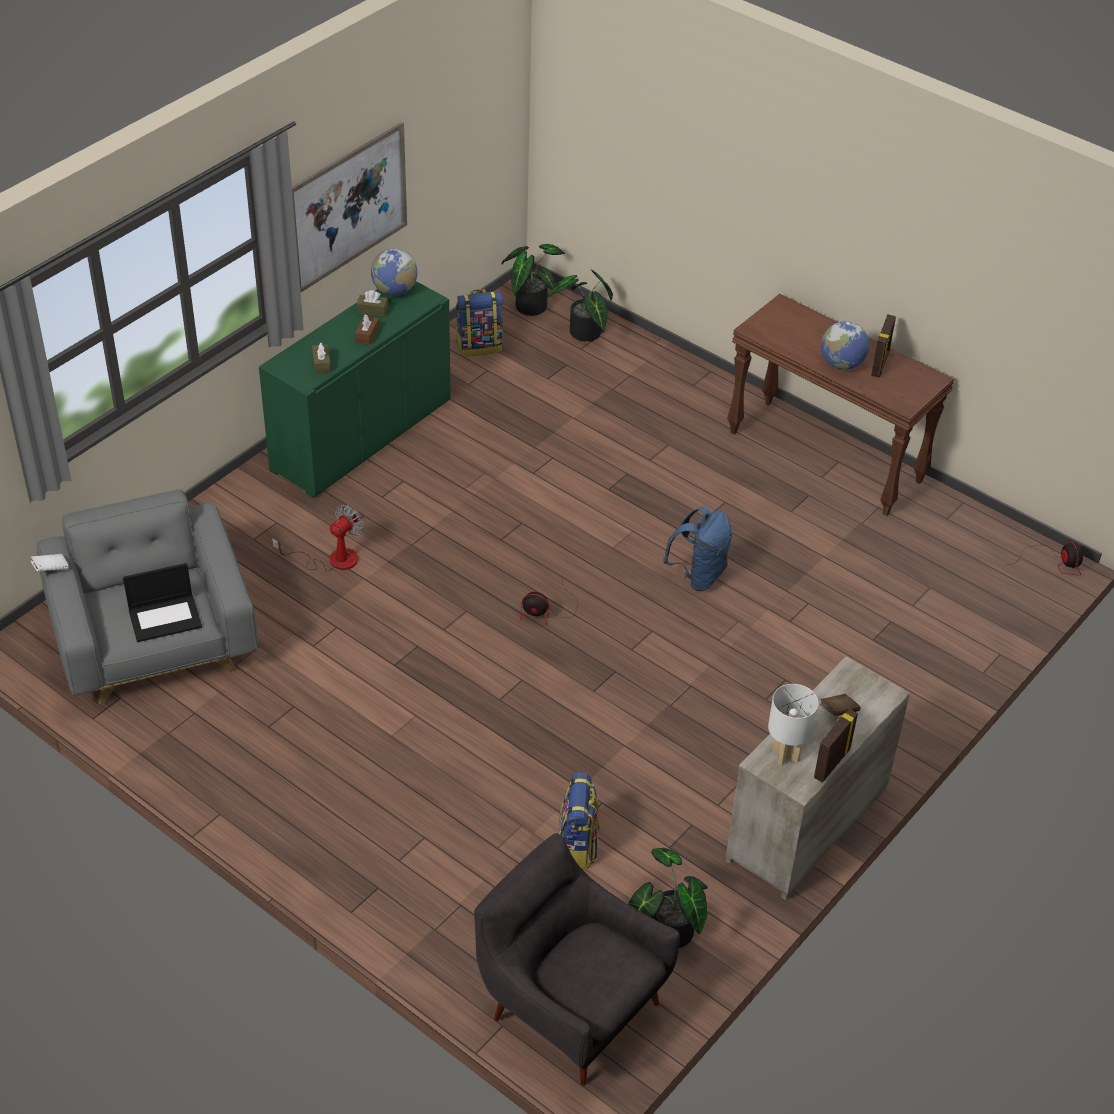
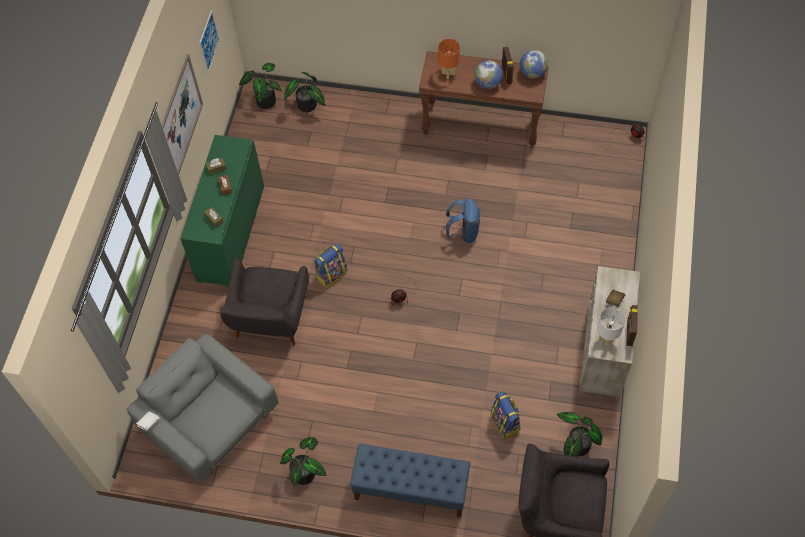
camera: 25 degrees left, 15 degrees up
laptop [123,563,202,642] -> none
fan [272,504,364,571] -> grey armchair [220,258,309,345]
globe [371,249,417,296] -> globe moved to [520,50,548,79]
backpack [456,289,503,356] -> backpack moved to [314,244,347,288]
none -> picture [199,10,220,73]
none -> potted plant [280,437,327,487]
none -> blue bench [350,444,470,518]
none -> orange table lamp [438,39,460,79]

